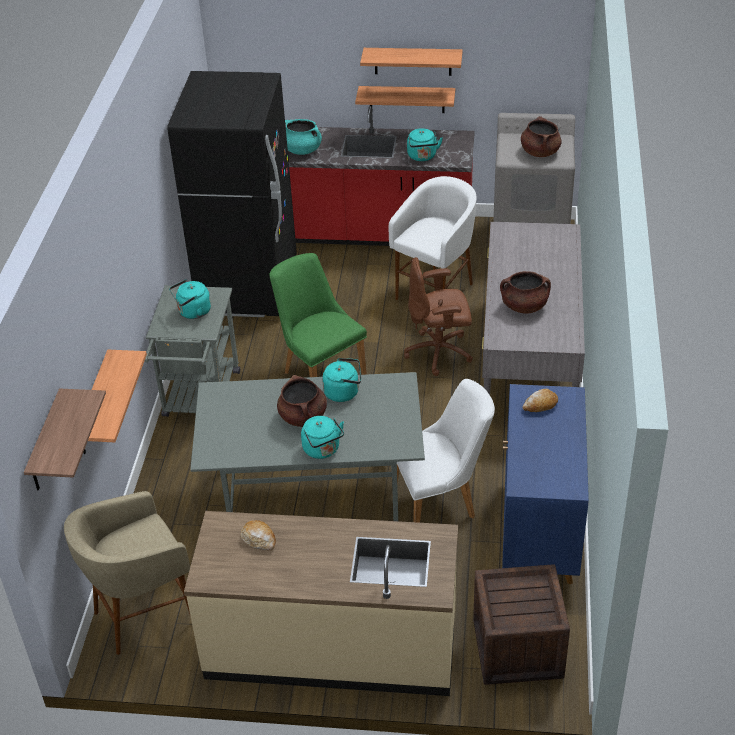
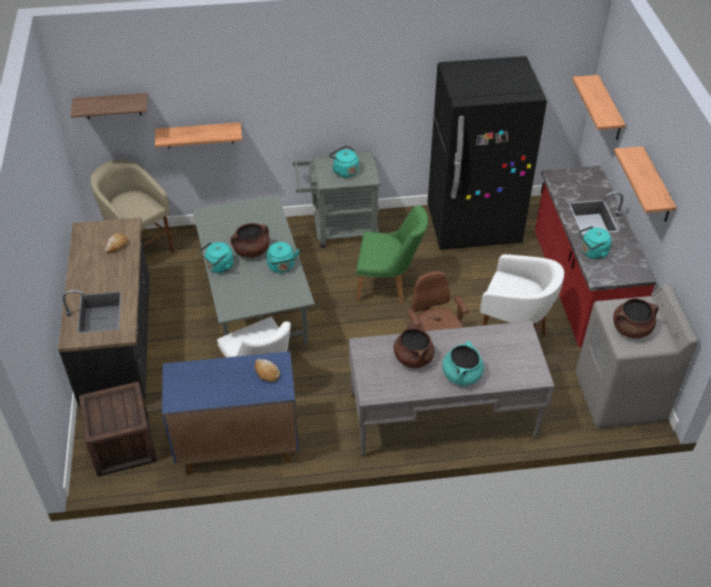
camera: 75 degrees right, 5 degrees up
beige counter [184,511,458,696] -> black counter [58,217,150,409]
green chair [269,253,367,377] -> green chair turned 60 degrees clockwise [356,205,428,304]
turquoise cooking pot [285,119,322,155] -> turquoise cooking pot moved to [442,341,484,386]
shelf [355,86,455,113] -> shelf moved to [572,75,626,140]

